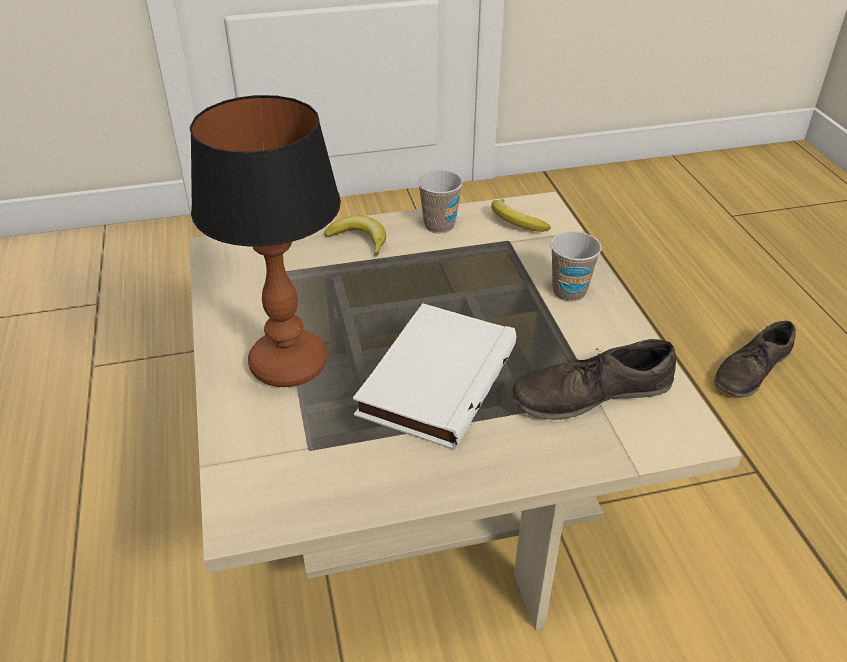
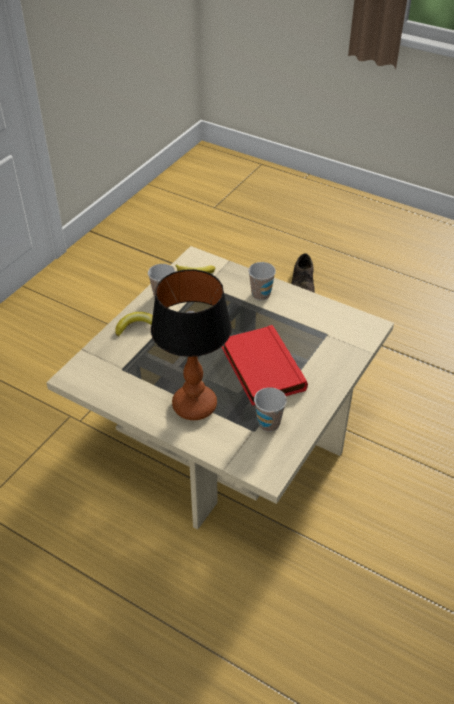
camera: 45 degrees left, 5 degrees up
white book [353,303,517,450] -> red book [222,325,308,406]
brown shoe [510,339,676,420] -> none
none -> cup [254,387,287,432]

